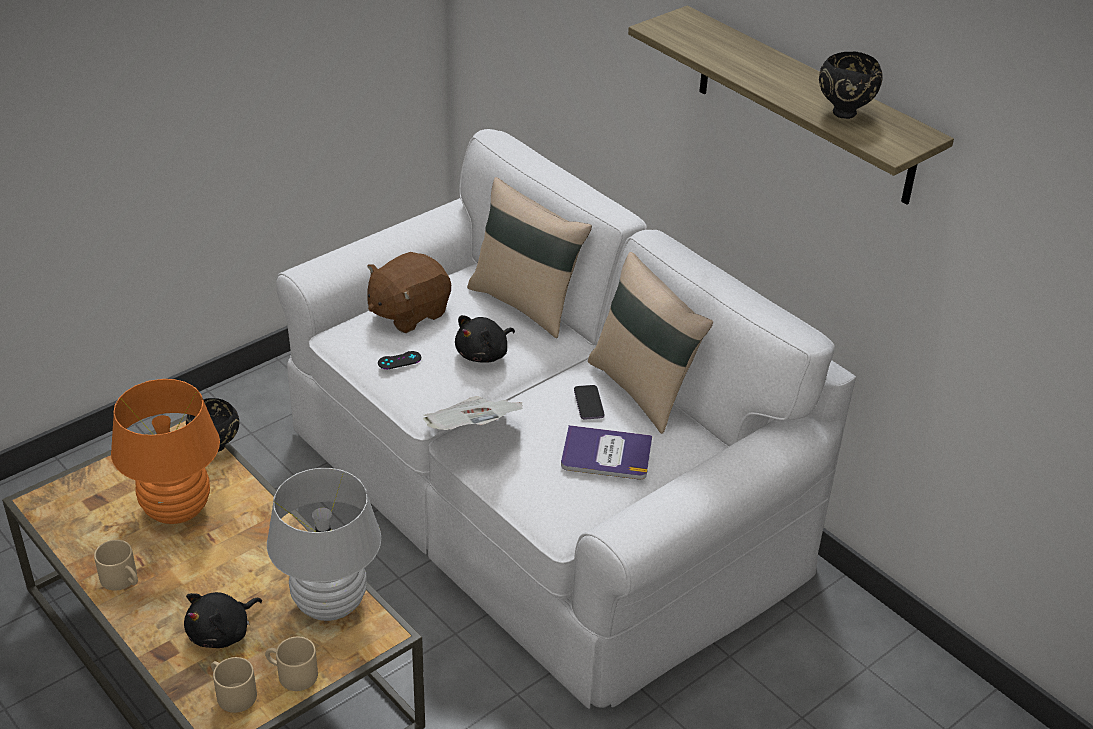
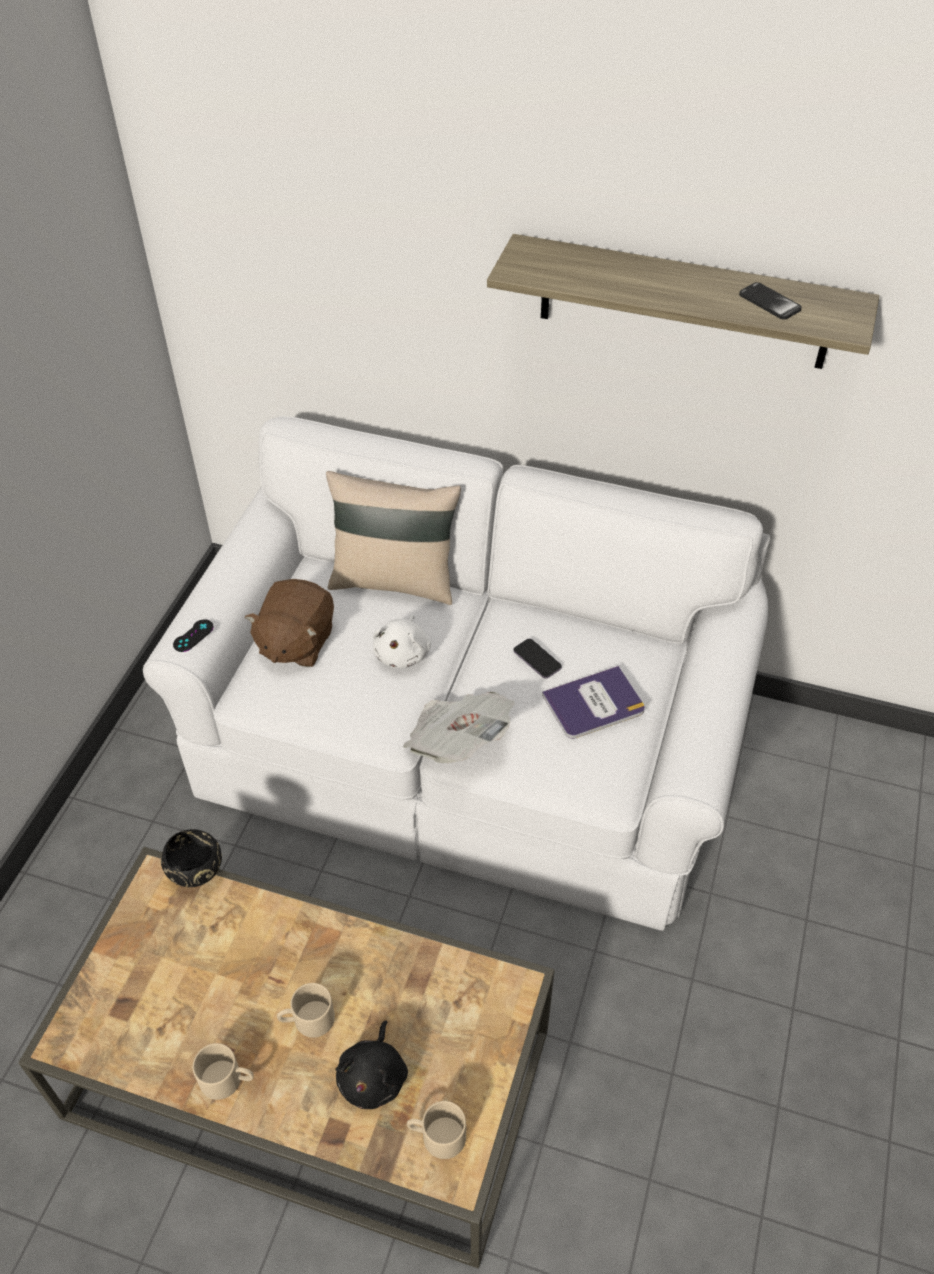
camera: 30 degrees left, 10 degrees up
orange table lamp [111,379,220,524] -> none
beige mug [265,637,318,691] -> beige mug moved to [277,983,335,1038]
white table lamp [267,468,381,621] -> none
black game controller [378,351,421,369] -> black game controller moved to [173,619,214,652]
black plush toy [455,315,515,363] -> white plush toy [373,615,431,668]
beige pillow [588,252,713,434] -> none
black bowl [819,52,883,119] -> phone [739,282,802,320]

